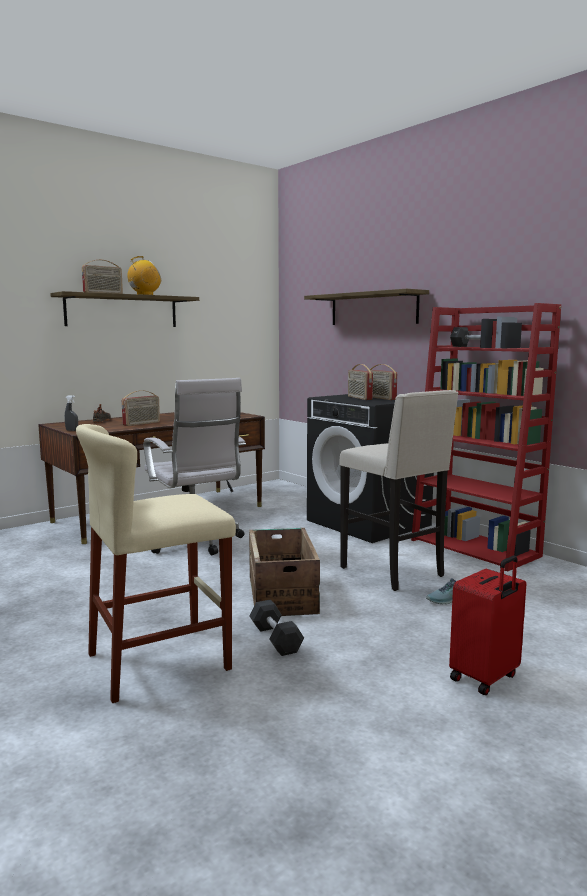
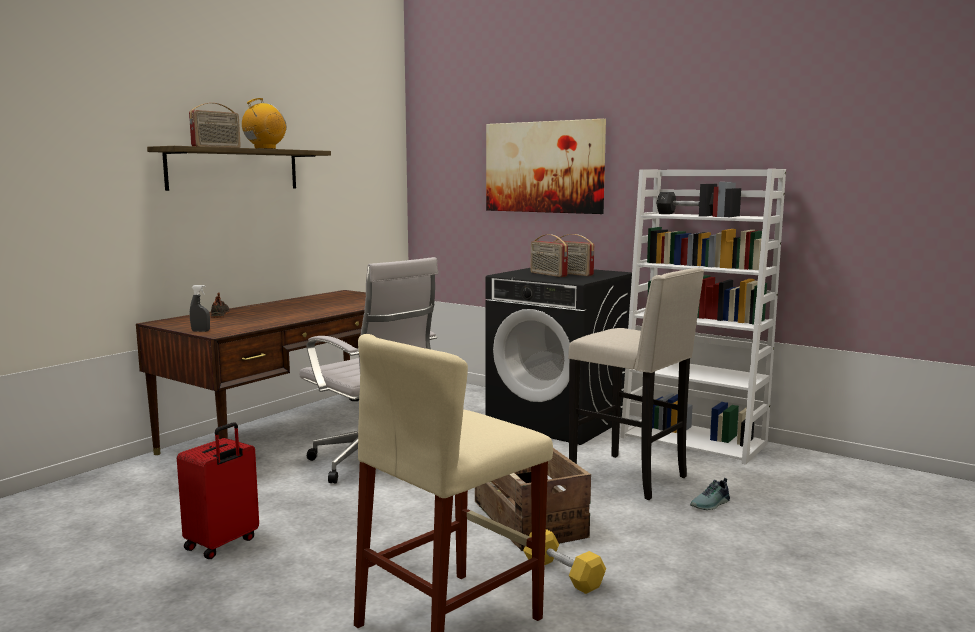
camera: 15 degrees left, 0 degrees up
radio [122,390,160,426] -> none
black dumbbell [249,600,304,656] -> yellow dumbbell [523,529,606,594]
shelf [304,289,429,325] -> picture [486,119,606,214]
red bookcase [411,303,561,571] -> white bookcase [620,169,786,465]
red suitcase [449,556,526,695] -> red suitcase moved to [177,422,259,559]

